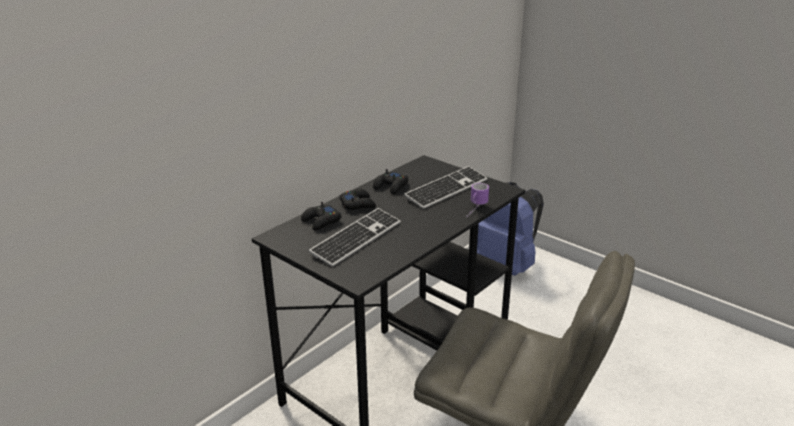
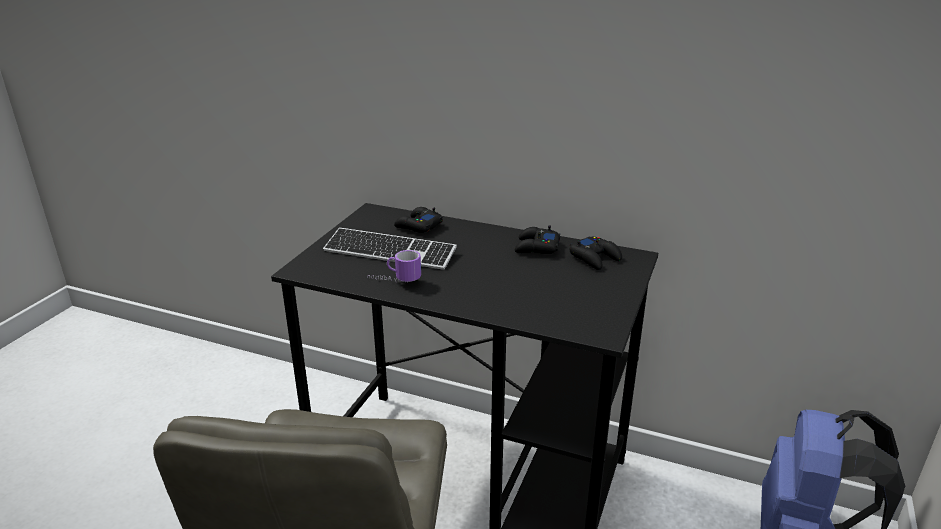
camera: 70 degrees right, 0 degrees up
black game controller [339,189,376,210] -> black game controller moved to [569,236,622,270]
keyboard [404,166,488,209] -> none
mug [466,183,489,218] -> mug moved to [367,250,421,282]

